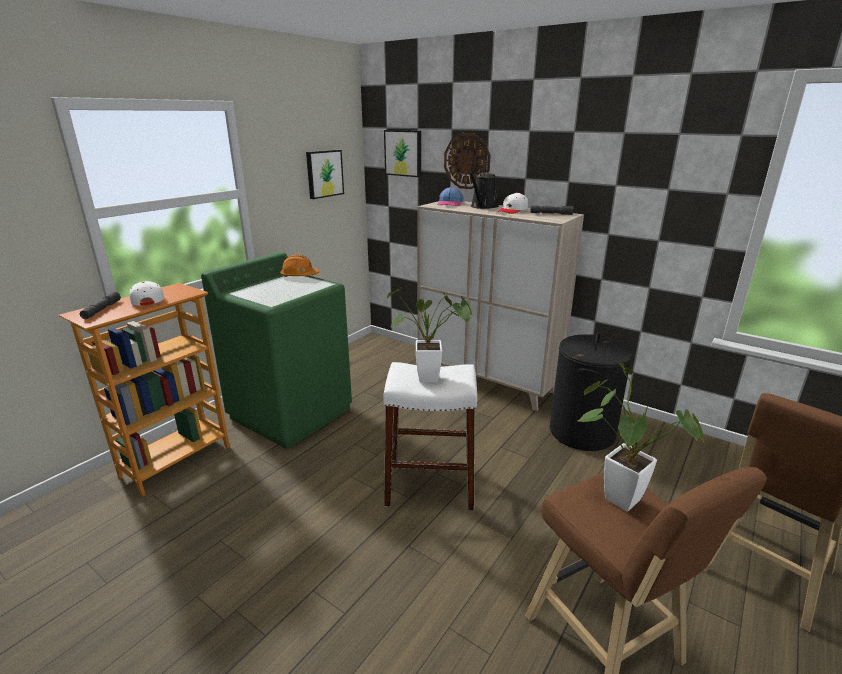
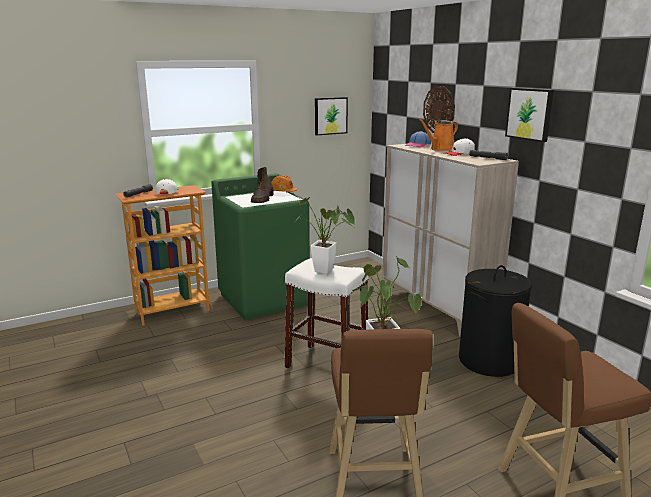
camera: 25 degrees right, 5 degrees down
picture [384,130,421,177] -> picture moved to [505,88,554,142]
black watering can [469,172,499,209] -> orange watering can [419,119,458,151]
none -> brown boot [251,167,274,203]

